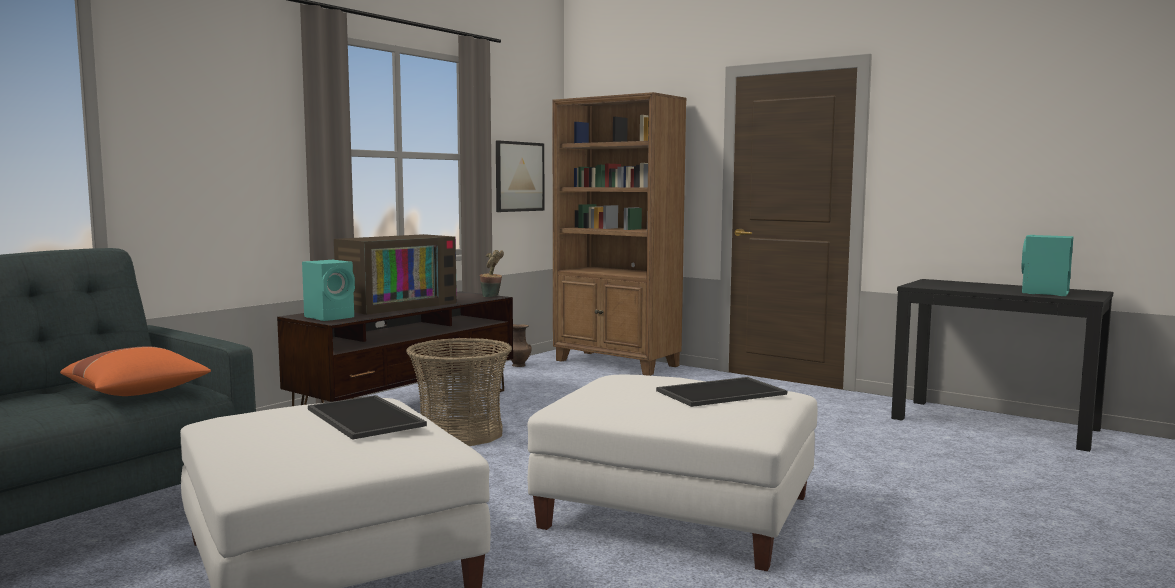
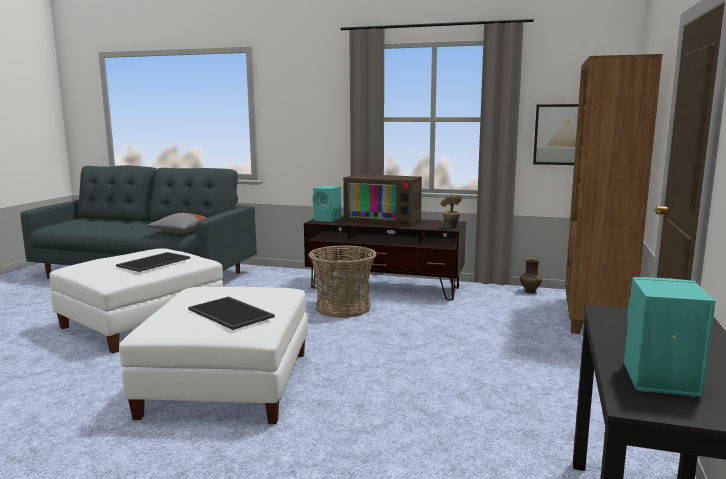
camera: 70 degrees right, 5 degrees up
orange pillow [60,346,211,396] -> grey pillow [148,213,206,233]

